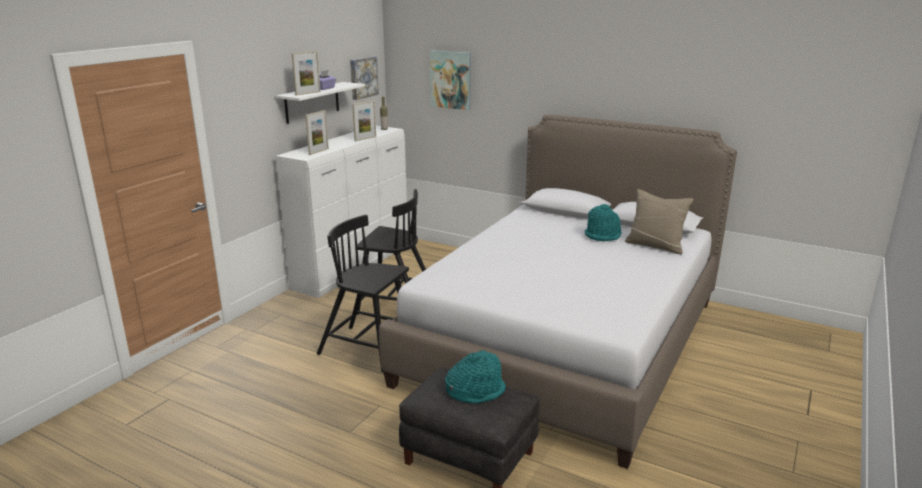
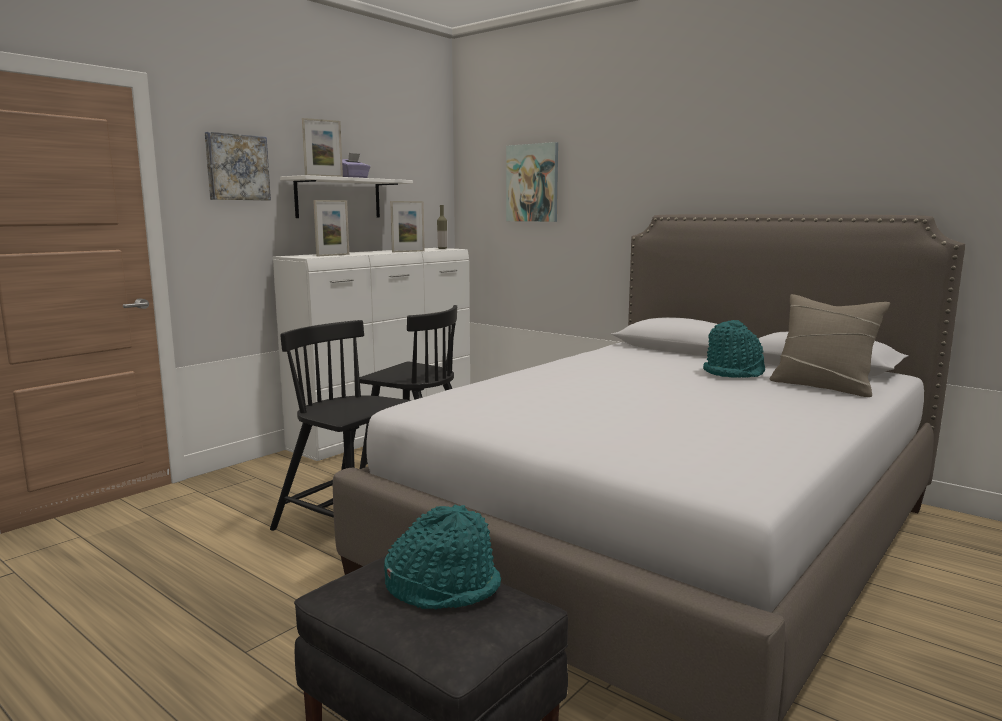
camera: 10 degrees right, 10 degrees down
picture [350,56,379,100] -> picture moved to [205,132,271,200]

